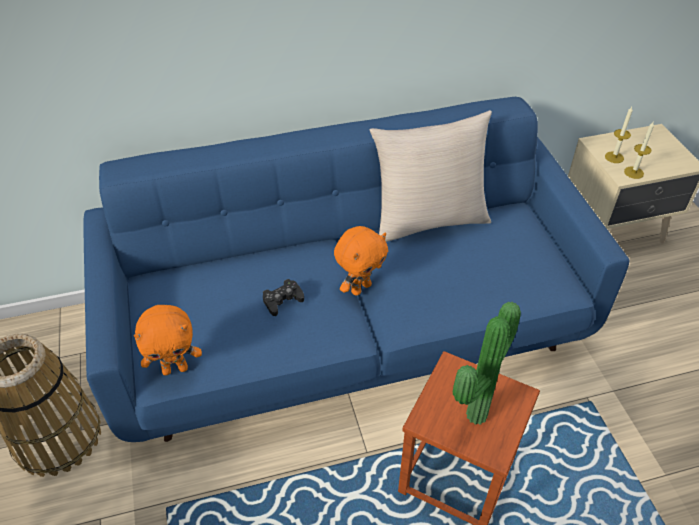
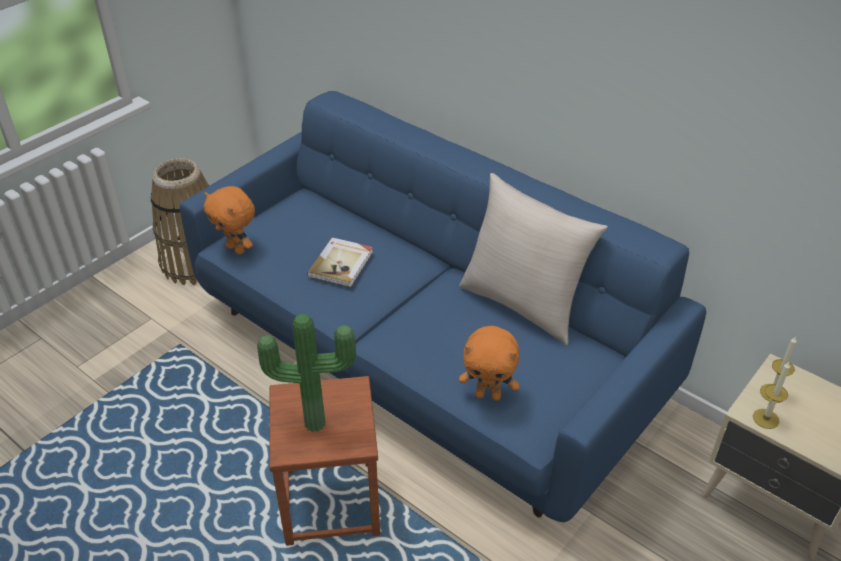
camera: 55 degrees right, 5 degrees down
black game controller [263,279,304,316] -> book [307,238,373,288]
orange plush toy [334,226,388,296] -> orange plush toy moved to [459,326,519,401]

